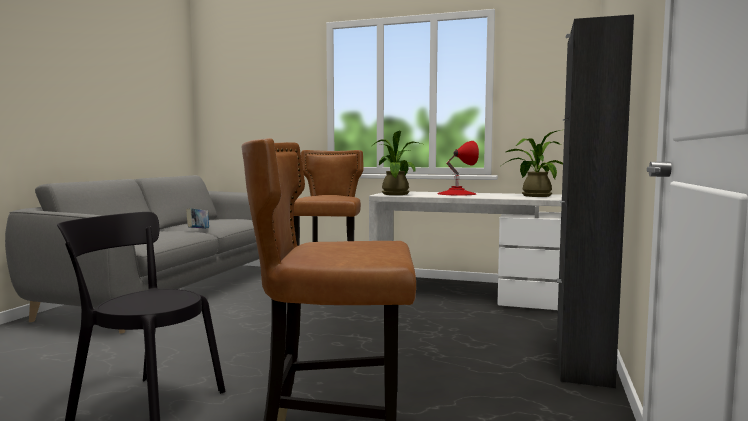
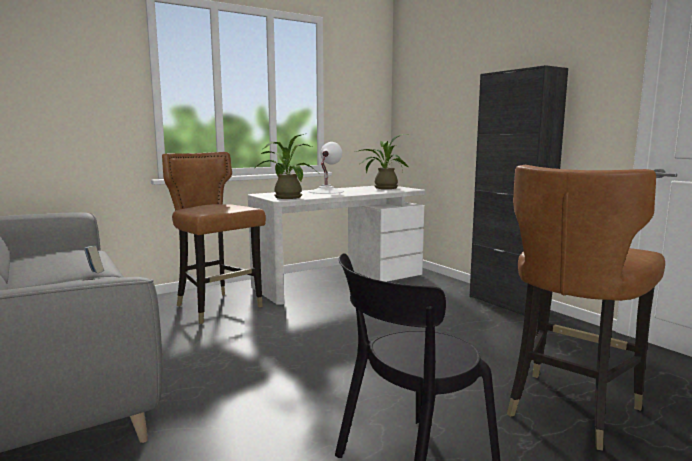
camera: 50 degrees left, 5 degrees up
red table lamp [437,141,479,195] -> white table lamp [309,142,344,194]

